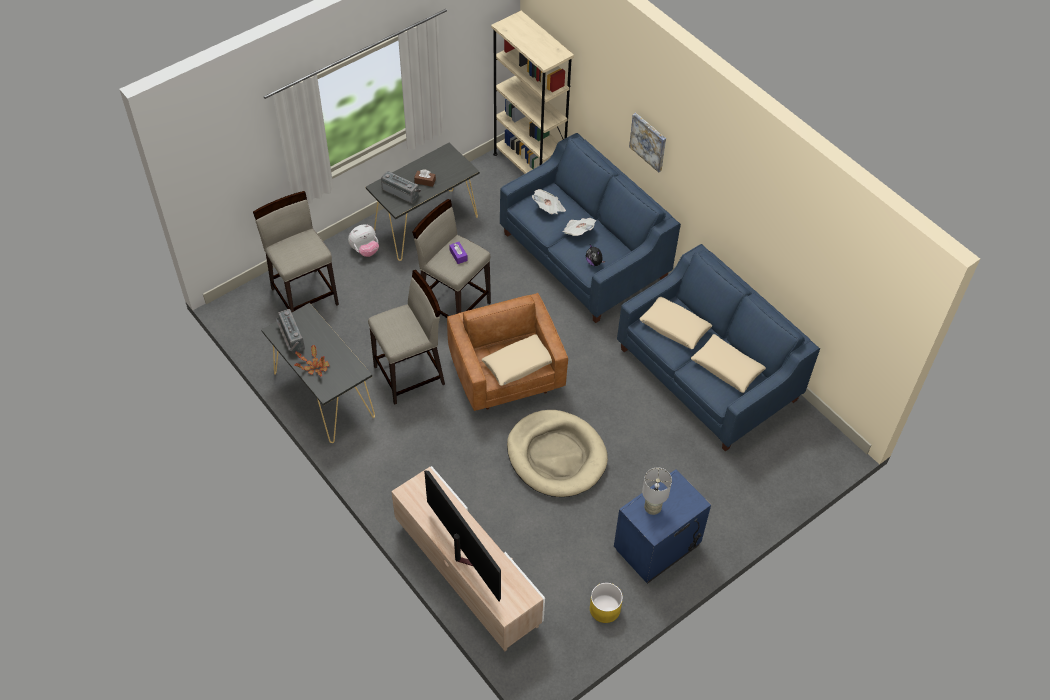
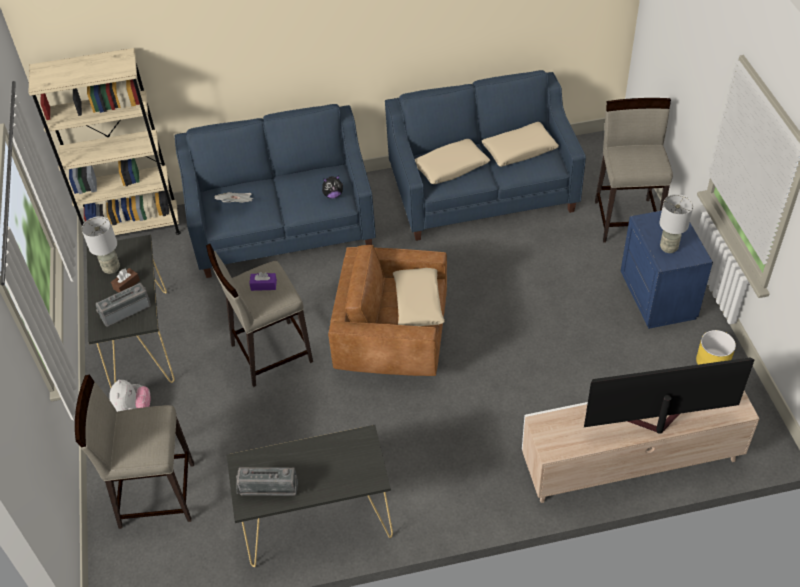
camera: 60 degrees left, 5 degrees down
potted plant [294,345,329,376] -> none
beige stool [368,270,445,405] -> beige stool moved to [595,98,673,242]
beige dog bed [507,410,608,497] -> none
newspaper [562,218,596,236] -> none
picture [629,113,666,173] -> none
none -> grey table lamp [82,216,120,274]

